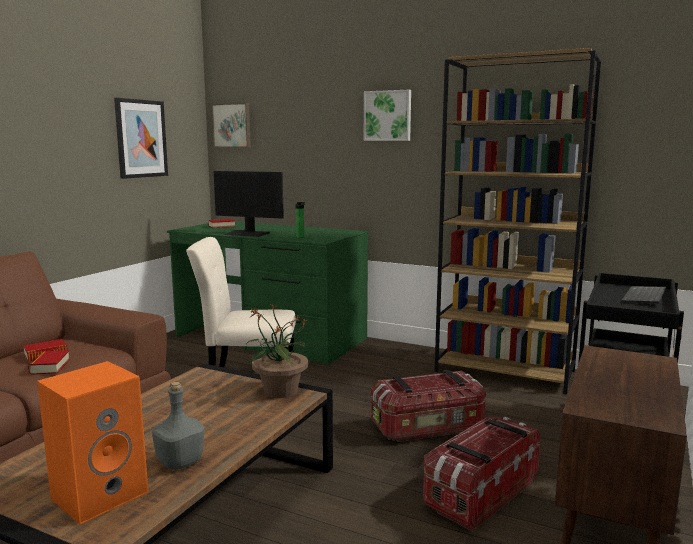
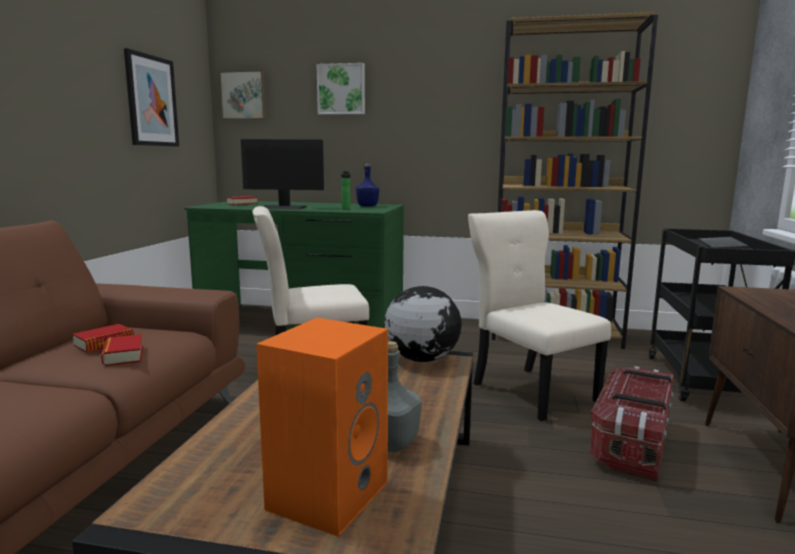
camera: 15 degrees left, 0 degrees up
potted plant [246,303,308,398] -> globe [384,286,462,362]
picture [364,90,411,141] -> picture moved to [317,63,365,115]
storage box [371,370,486,442] -> beige chair [468,210,611,421]
none -> blue bottle [356,163,379,207]

